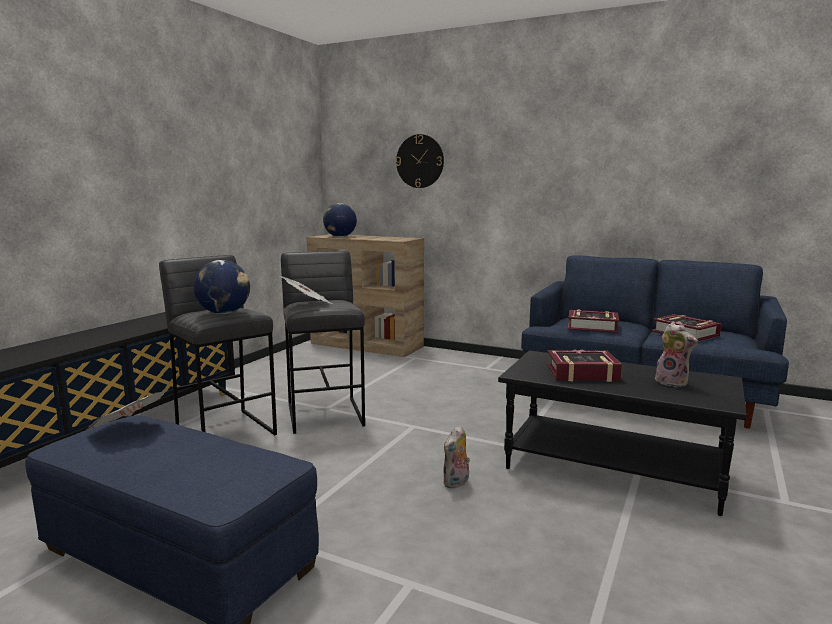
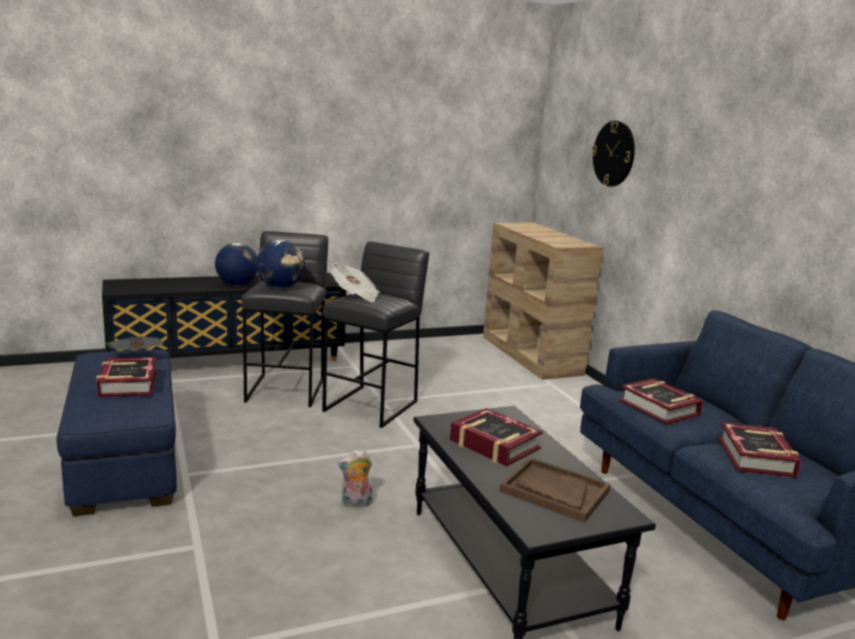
camera: 40 degrees right, 5 degrees up
globe [323,203,357,237] -> globe moved to [215,243,257,286]
plush toy [655,323,698,387] -> brown tray [499,457,611,523]
none -> book [96,357,157,397]

